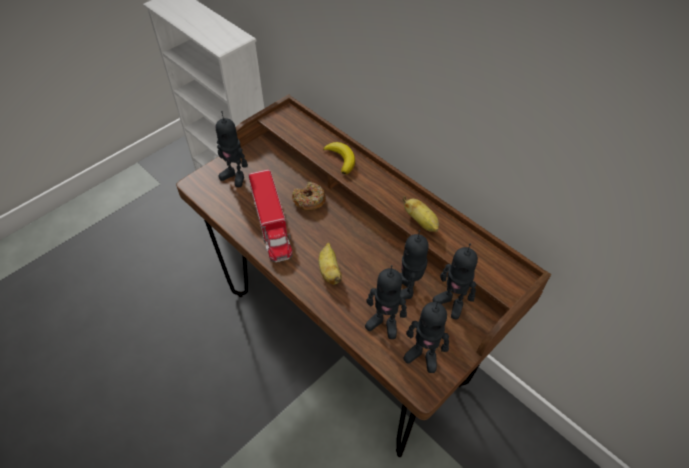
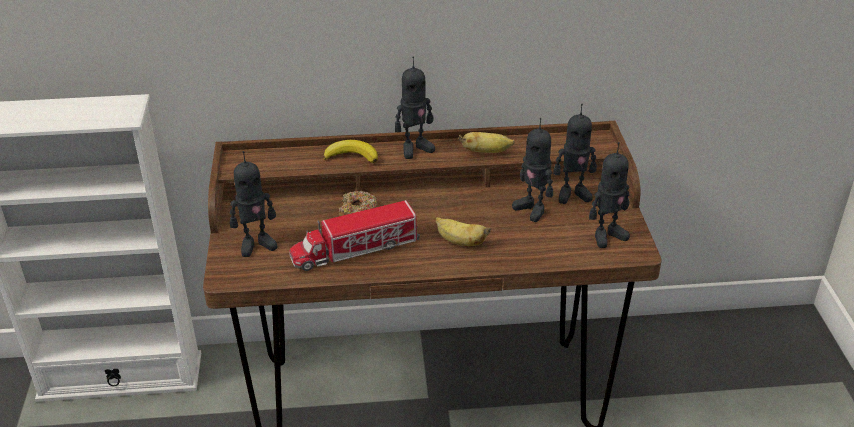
camera: 50 degrees left, 15 degrees down
toy truck [248,169,293,262] -> toy truck turned 135 degrees clockwise [289,200,420,271]
toy robot [365,265,407,339] -> toy robot moved to [395,57,435,159]

